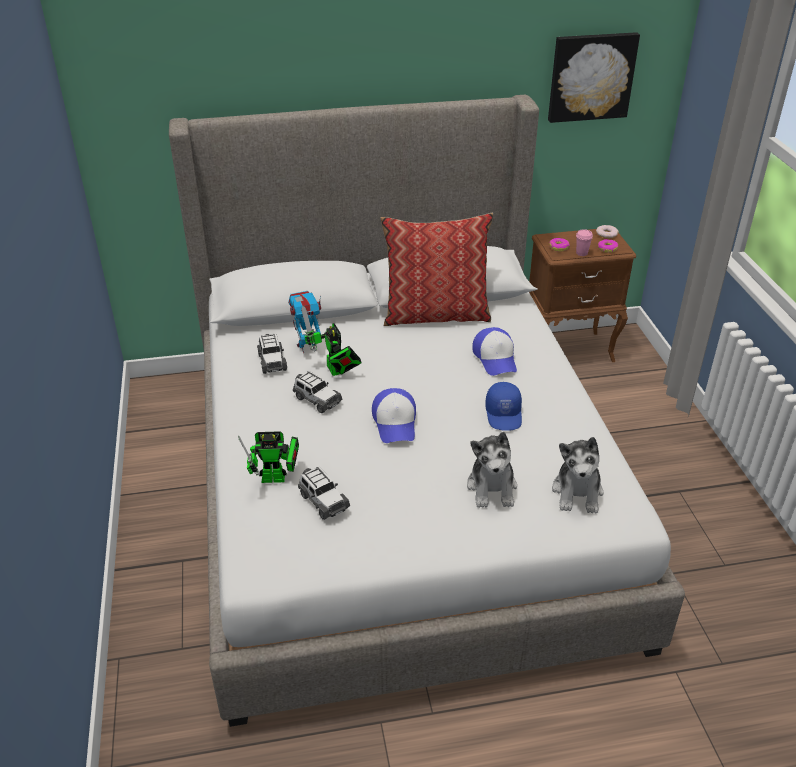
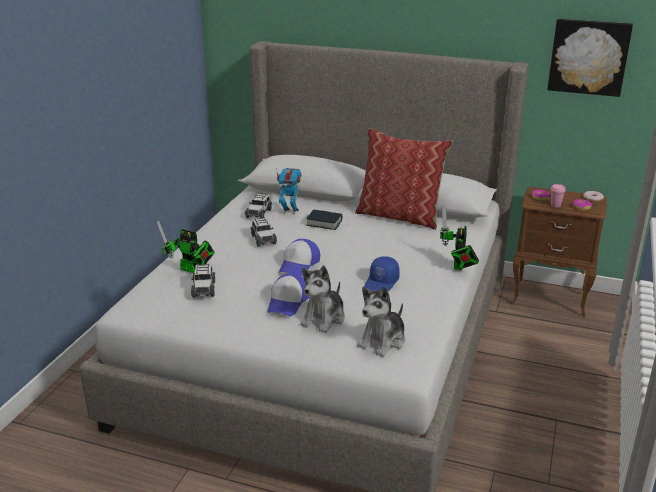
camera: 30 degrees right, 10 degrees down
toy robot [301,306,362,376] -> toy robot moved to [440,205,479,270]
cap [472,327,517,376] -> cap moved to [267,273,310,316]
none -> book [306,210,342,230]

